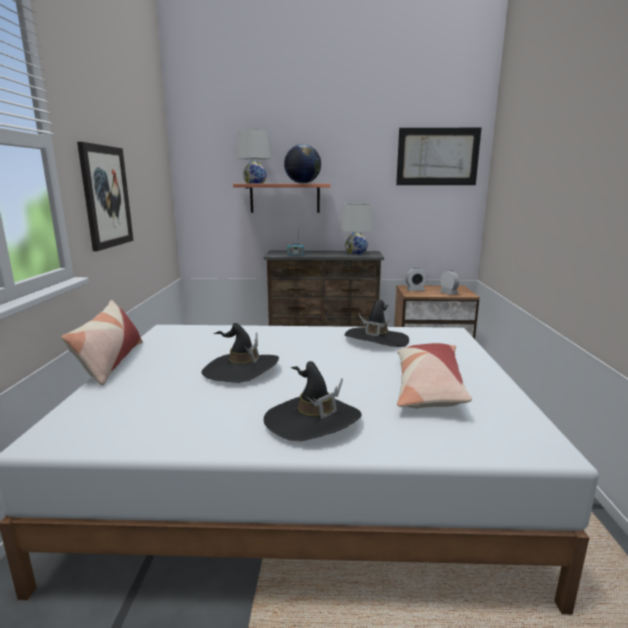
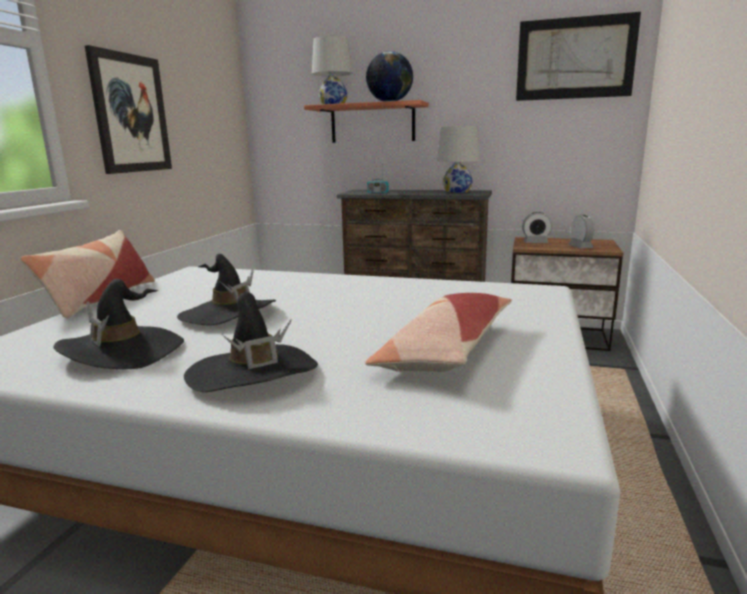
camera: 15 degrees right, 0 degrees up
black hat [344,300,409,347] -> black hat moved to [53,279,184,369]

